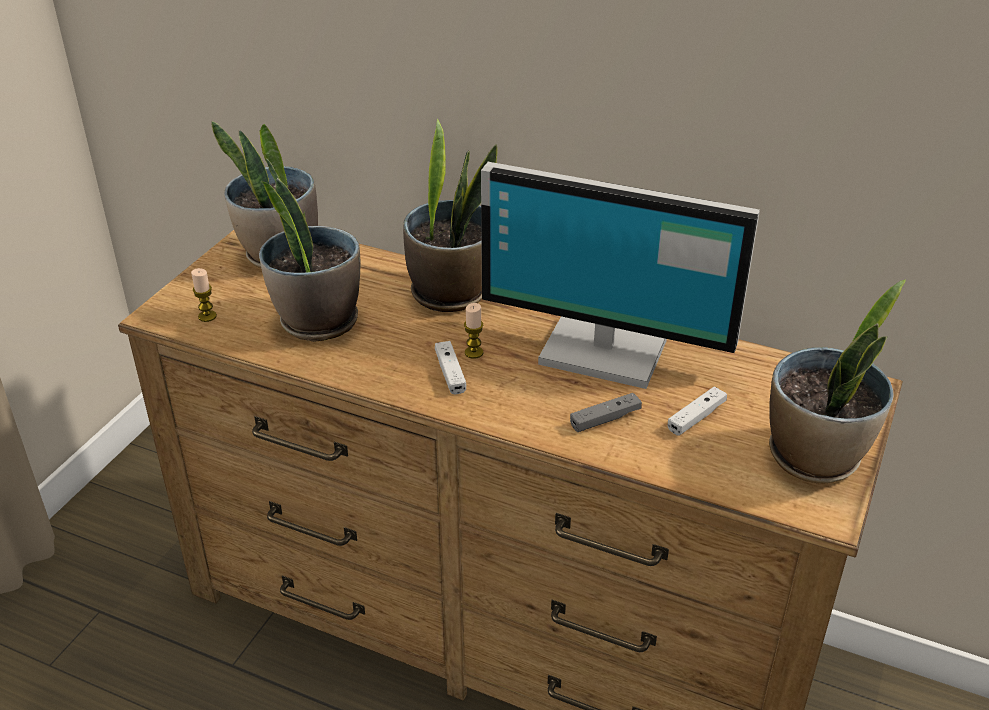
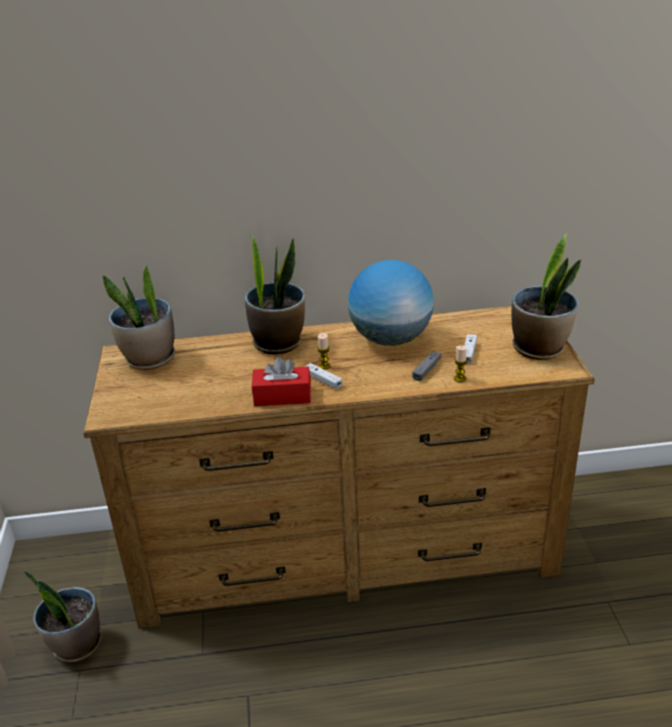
camera: 30 degrees left, 5 degrees down
candle [191,268,217,322] -> candle moved to [454,345,467,382]
potted plant [259,159,360,342] -> potted plant moved to [24,570,102,662]
monitor [481,162,760,389] -> globe [348,260,434,346]
none -> red tissue box [252,357,311,406]

